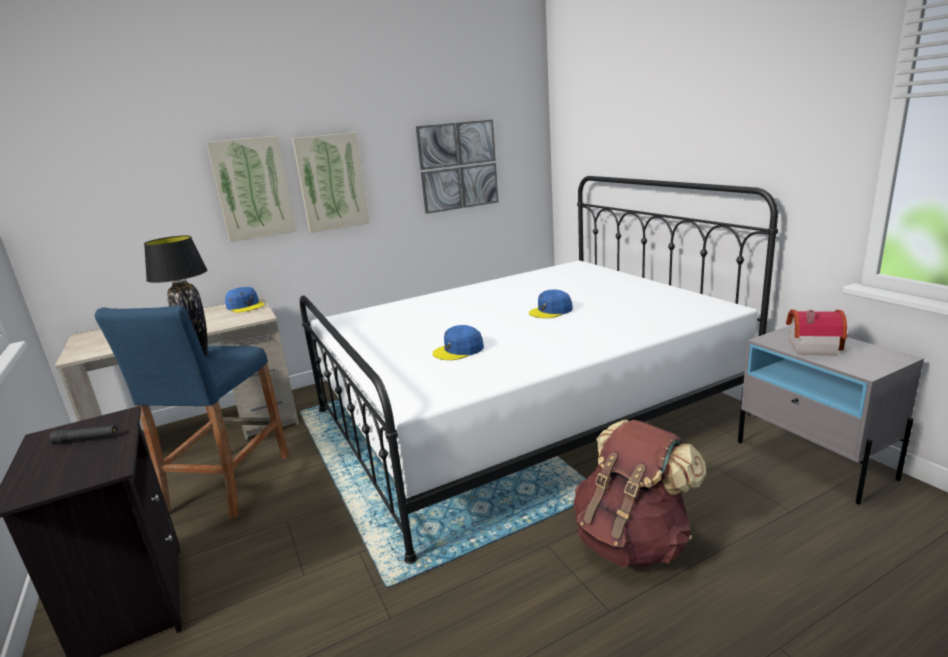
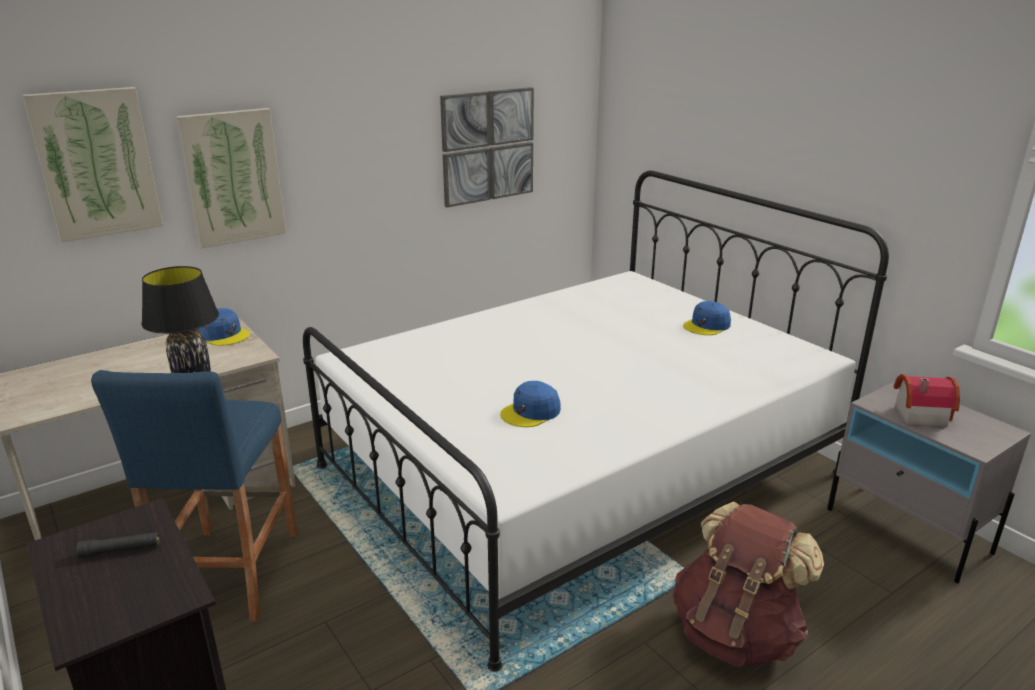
camera: 10 degrees left, 5 degrees up
picture [292,132,370,233] -> picture moved to [22,87,163,242]
blue cap [529,289,573,318] -> blue cap moved to [683,301,731,335]

